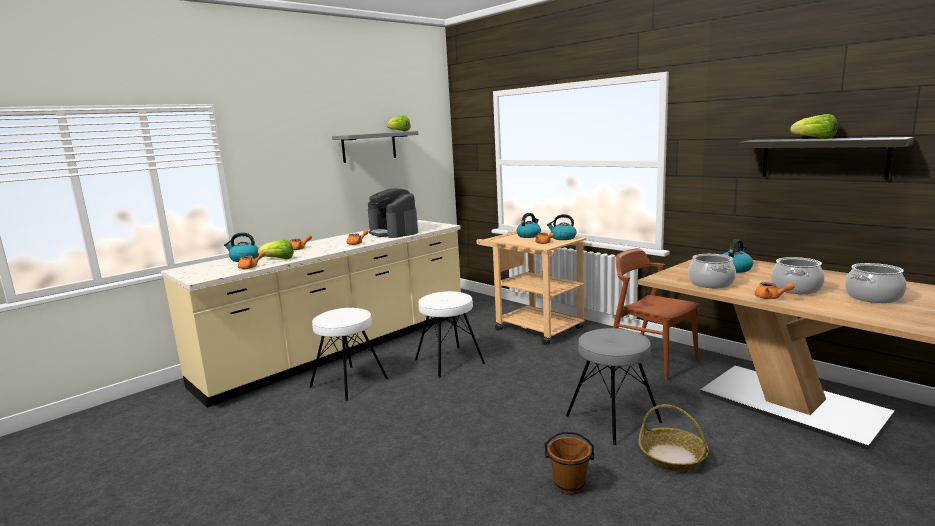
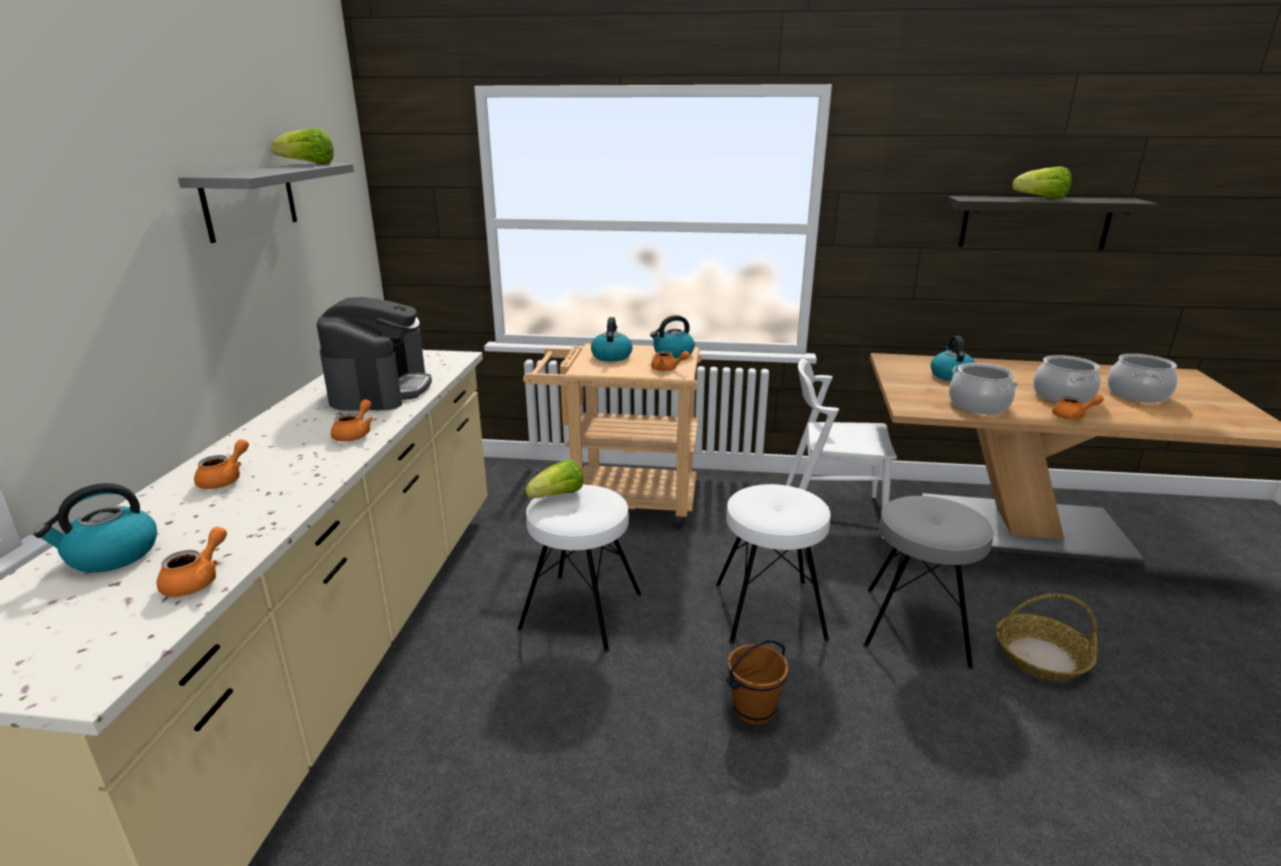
camera: 40 degrees left, 10 degrees up
lettuce [258,239,294,259] -> lettuce moved to [525,460,584,498]
white stool [309,308,388,401] -> white stool moved to [716,484,831,644]
coffee machine [368,188,418,238] -> coffee machine turned 105 degrees counterclockwise [317,297,432,411]
brown bucket [545,432,594,495] -> brown bucket moved to [726,640,789,725]
brown chair [613,248,699,380] -> white chair [786,358,897,539]

